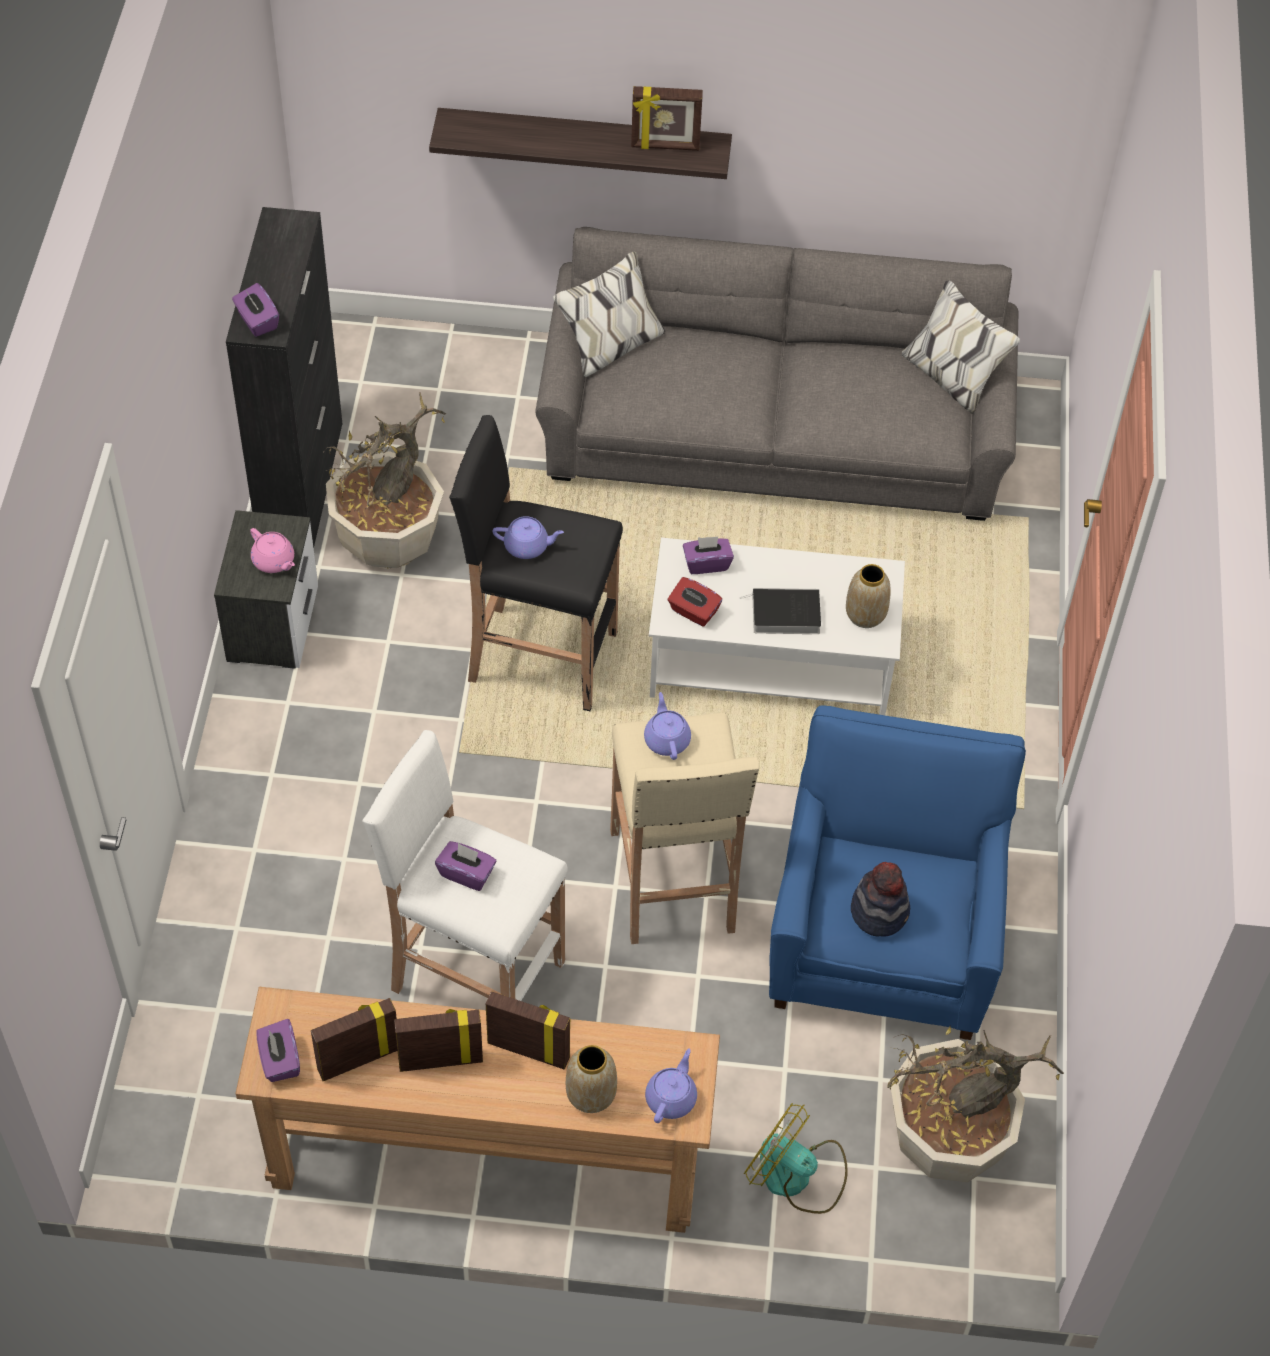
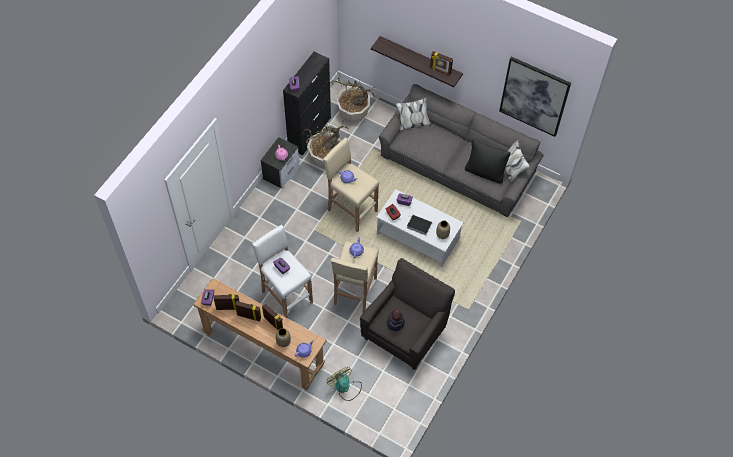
camera: 25 degrees right, 5 degrees up
black stool [449,415,623,711] -> beige stool [323,138,379,232]
blue armchair [769,705,1026,1040] -> grey armchair [360,258,455,370]
potted plant [887,1025,1064,1183] -> potted plant moved to [330,72,375,123]
none -> black pillow [465,138,511,183]
none -> picture [499,57,571,137]

